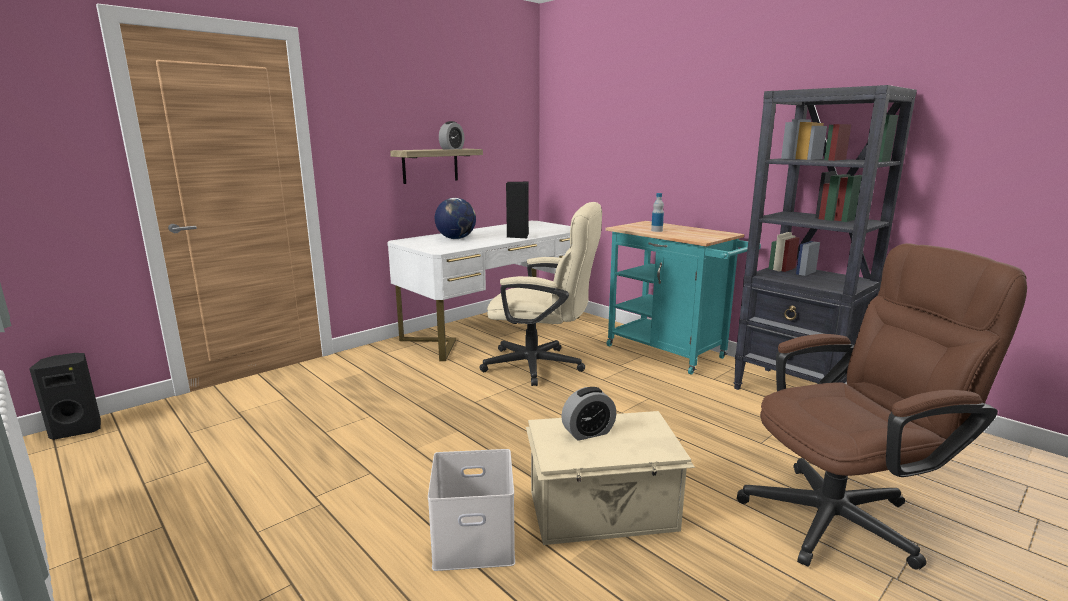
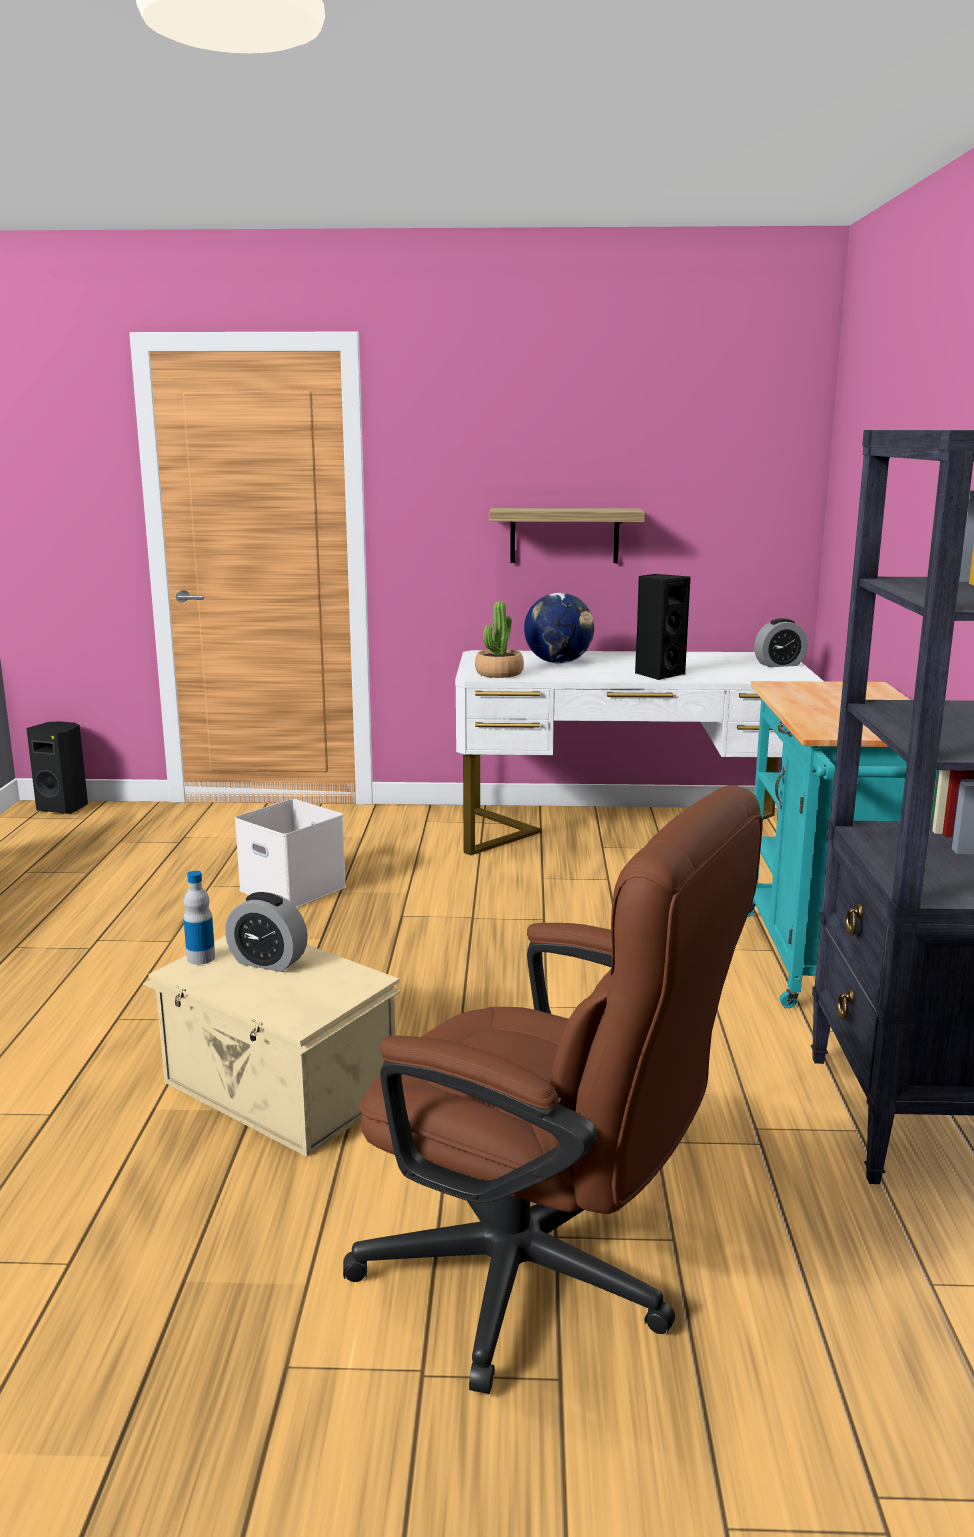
camera: 45 degrees right, 0 degrees up
white storage box [428,449,515,571] -> white storage box moved to [235,799,346,908]
alarm clock [439,121,465,150] -> alarm clock moved to [754,618,808,667]
beige office chair [479,202,602,386] -> none
bottle [651,193,664,232] -> bottle moved to [183,871,215,965]
none -> potted plant [475,601,524,678]

